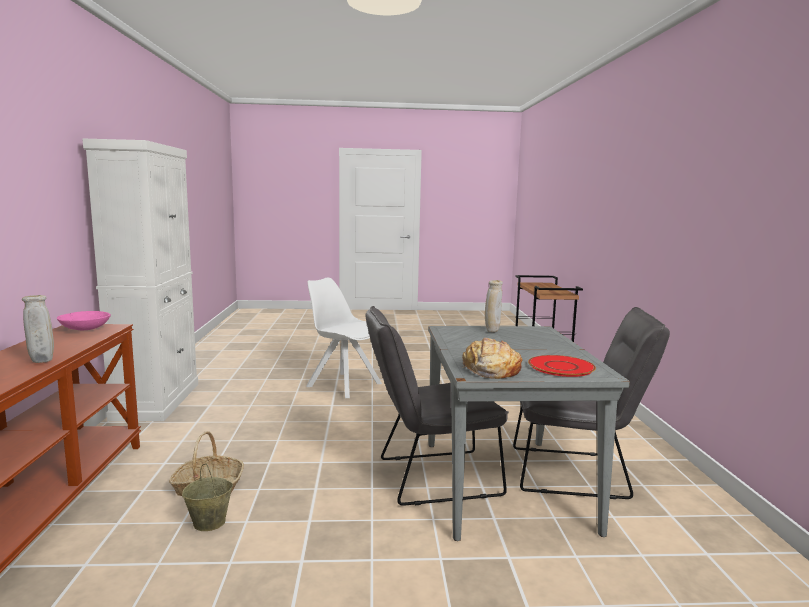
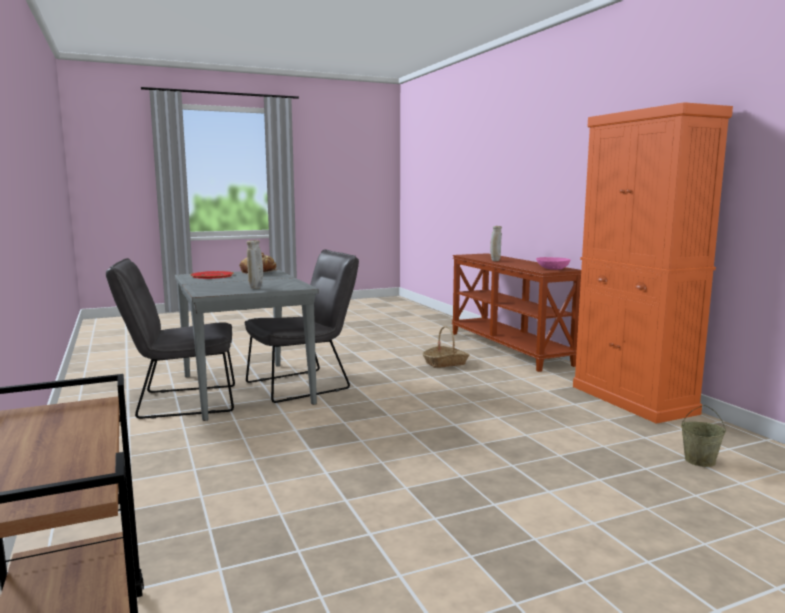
camera: 160 degrees right, 0 degrees up
white cabinet [82,139,198,421] -> orange cabinet [573,102,733,424]
beige bucket [182,464,233,531] -> beige bucket moved to [681,405,726,467]
white chair [306,277,382,398] -> none

